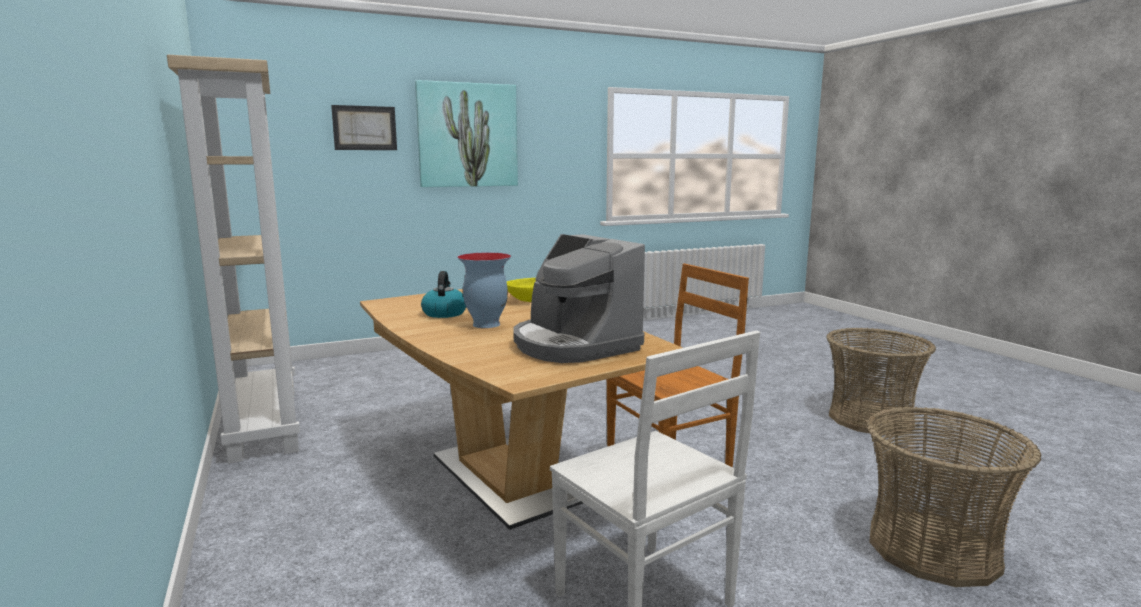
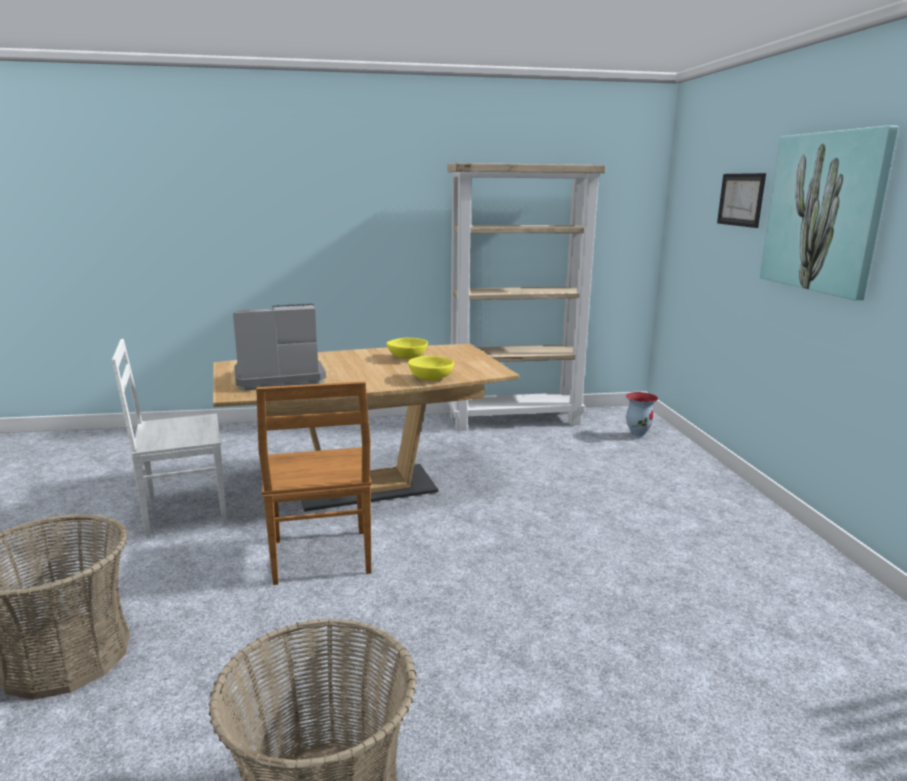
camera: 105 degrees right, 5 degrees up
kettle [421,271,466,318] -> yellow bowl [386,338,428,359]
vase [457,253,511,328] -> vase moved to [626,392,658,439]

